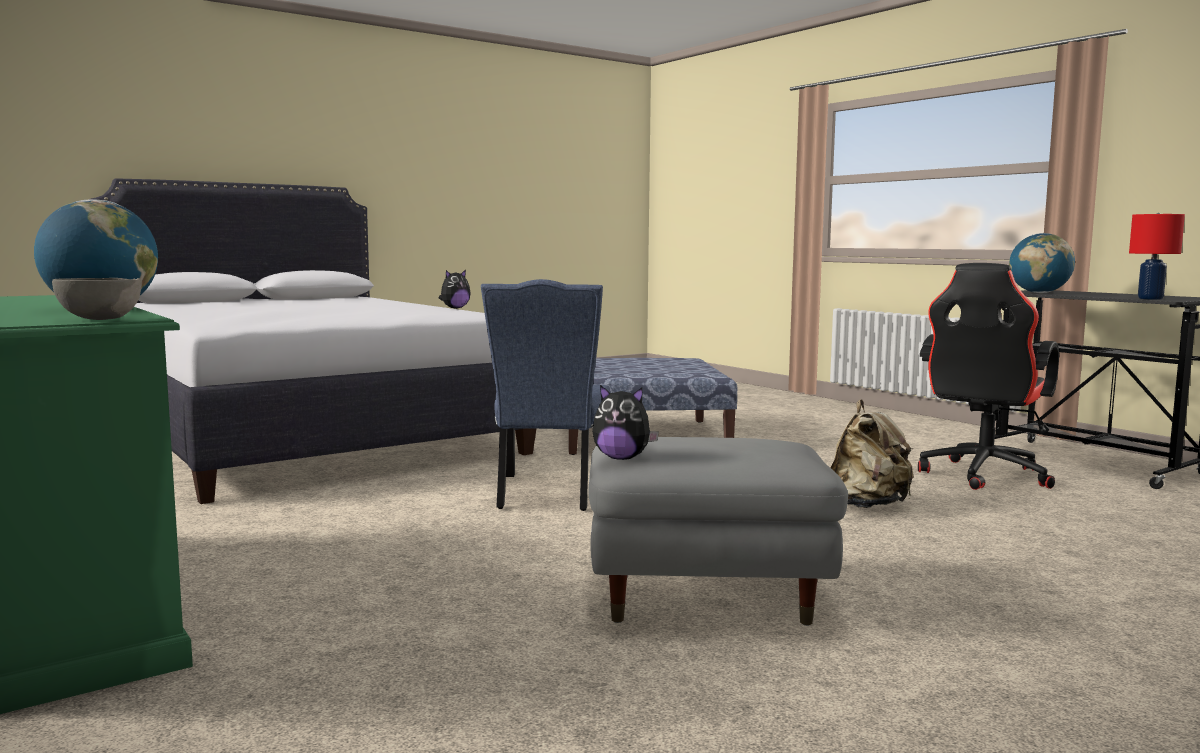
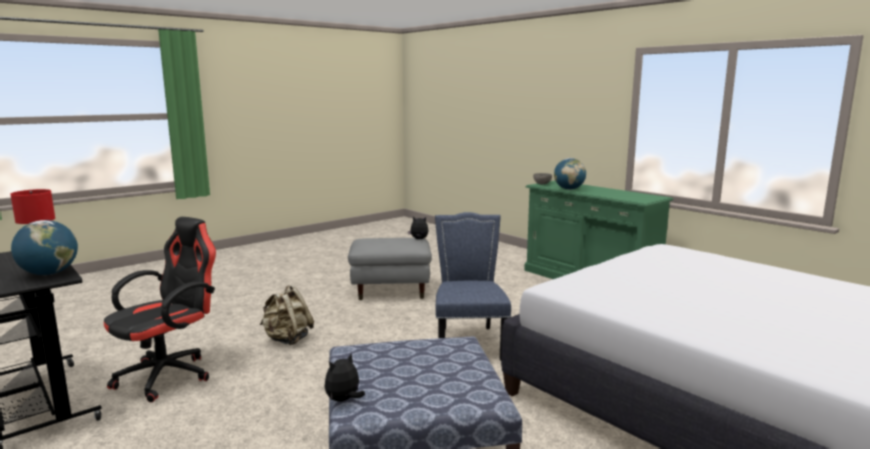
camera: 175 degrees right, 5 degrees up
plush toy [439,270,471,309] -> plush toy moved to [325,354,365,402]

